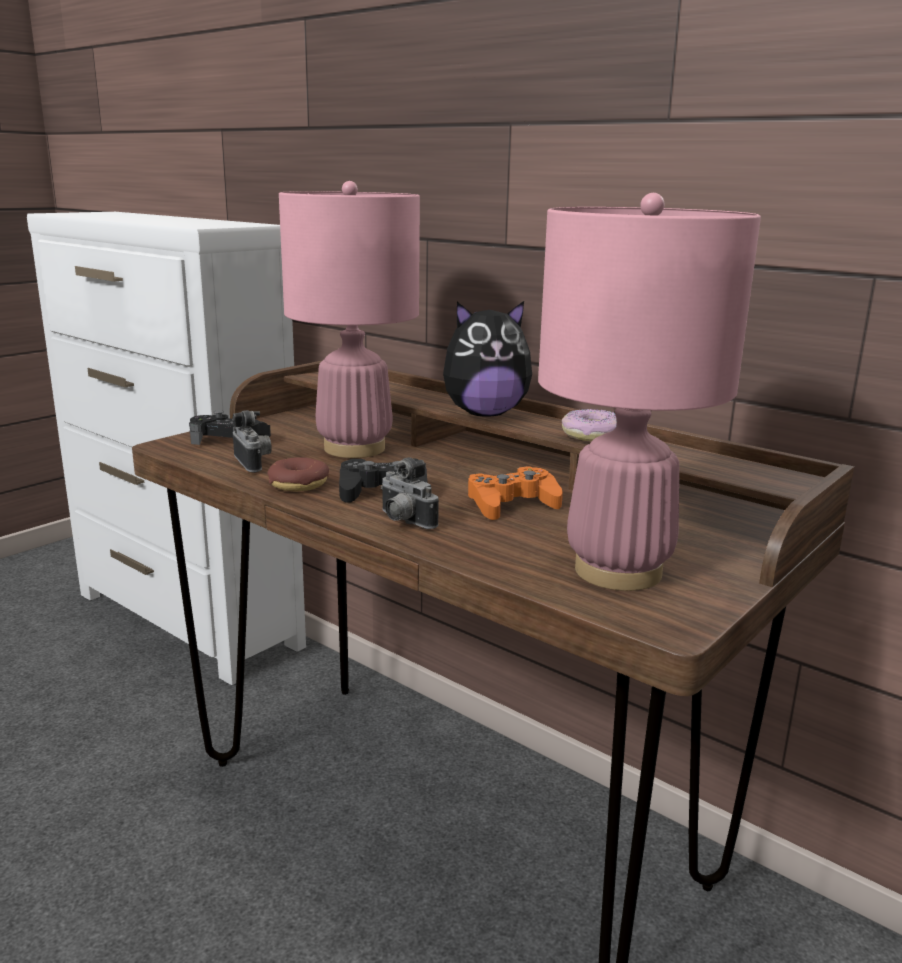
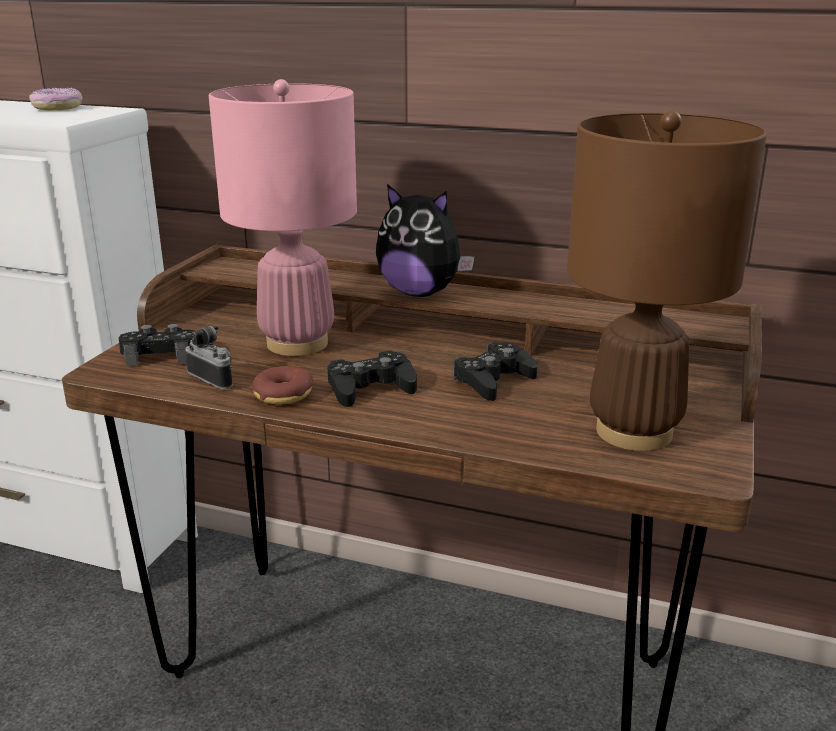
camera: 20 degrees left, 5 degrees up
camera [381,457,439,529] -> none
plush toy [443,301,532,416] -> plush toy turned 60 degrees clockwise [376,184,475,297]
orange game controller [468,466,563,520] -> black game controller [453,342,537,401]
pink table lamp [538,193,761,591] -> brown table lamp [567,111,767,451]
donut [562,409,617,441] -> donut moved to [29,88,83,110]

